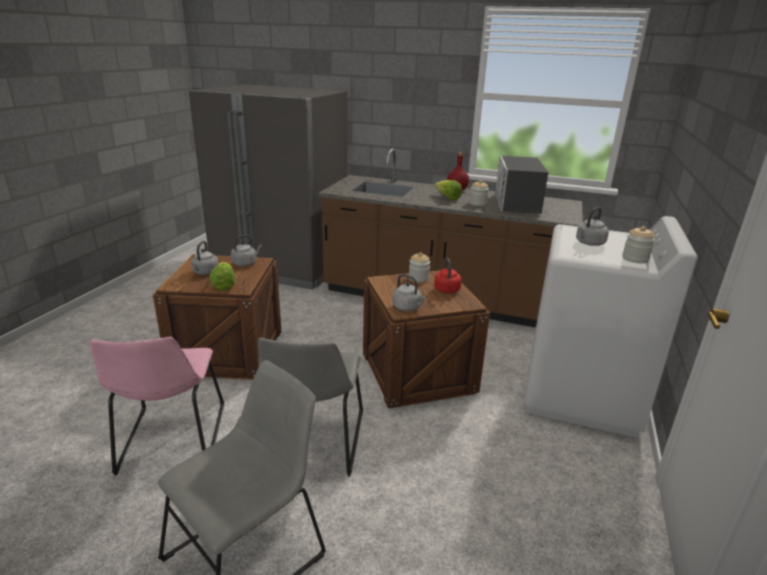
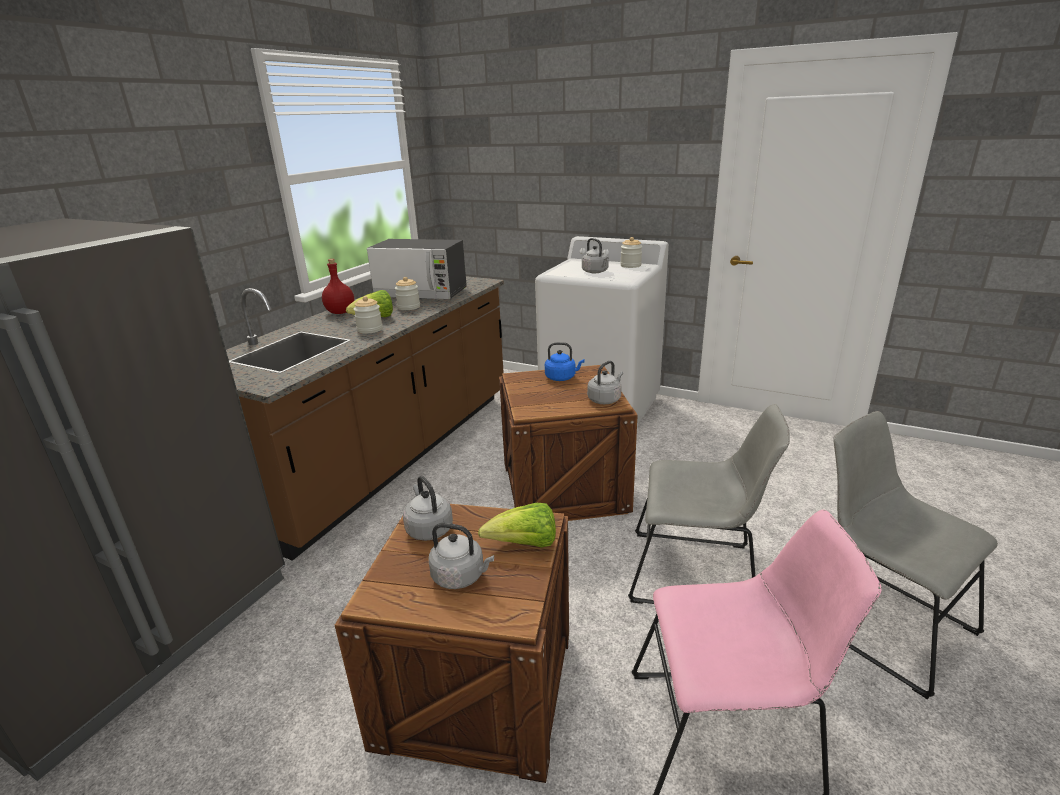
camera: 80 degrees left, 0 degrees up
jar [409,252,430,283] -> jar moved to [353,296,383,334]
red kettle [434,258,462,293] -> blue kettle [545,342,584,381]

